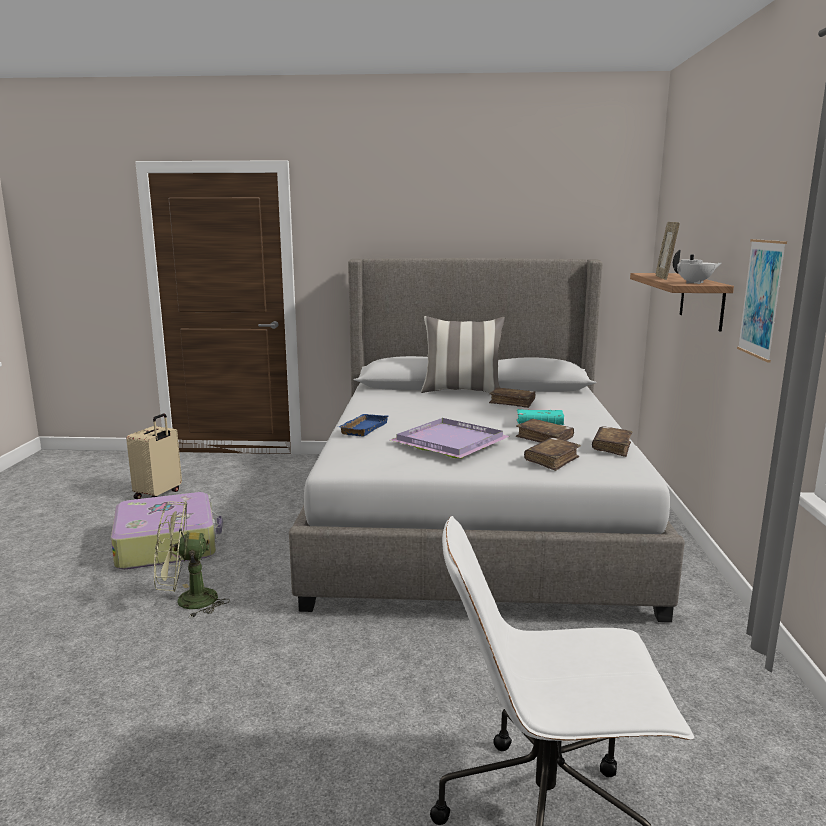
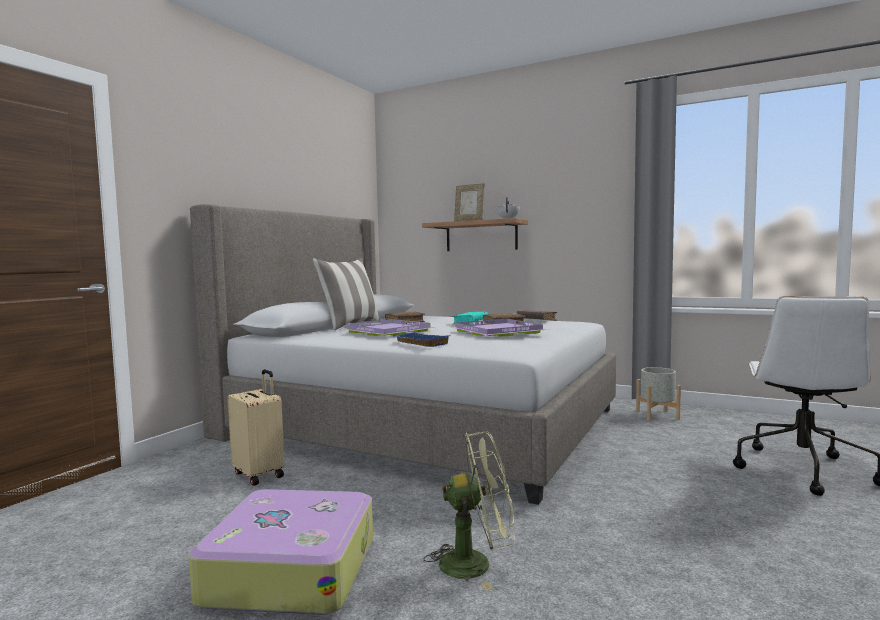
camera: 65 degrees left, 10 degrees down
beige suitcase [126,414,182,499] -> beige suitcase moved to [228,369,285,486]
green fan [154,501,230,618] -> green fan turned 105 degrees counterclockwise [424,431,515,591]
brown book [524,437,581,471] -> none
picture [737,239,787,362] -> none
none -> purple tray [343,319,436,336]
none -> grey planter [636,367,681,421]

